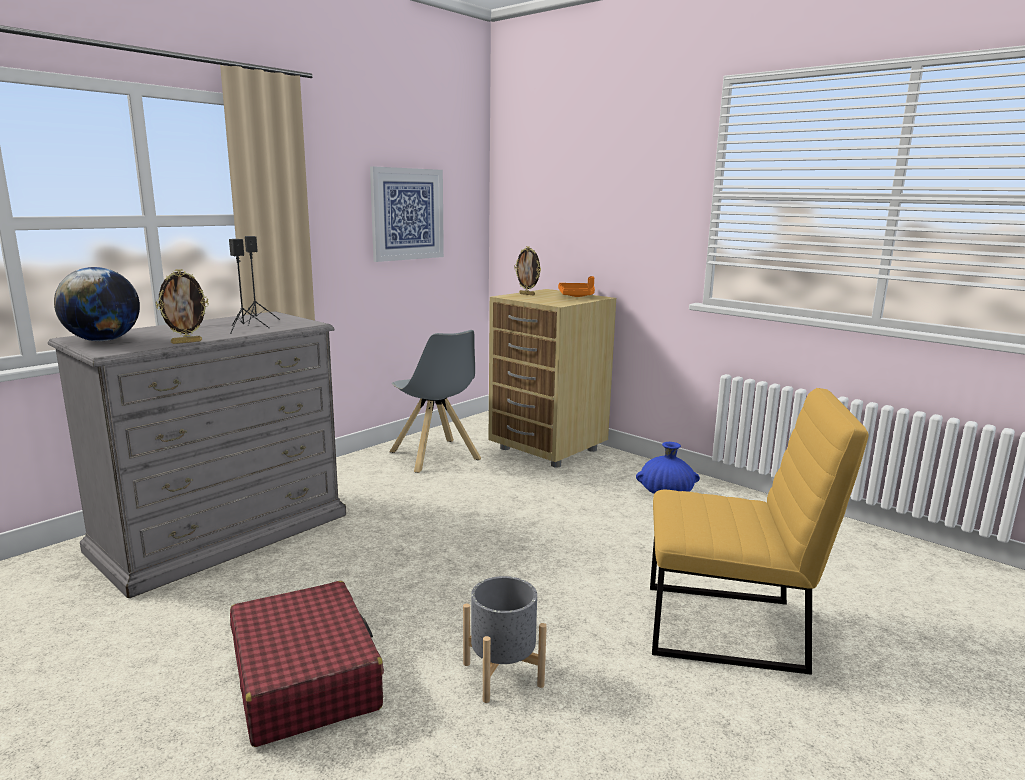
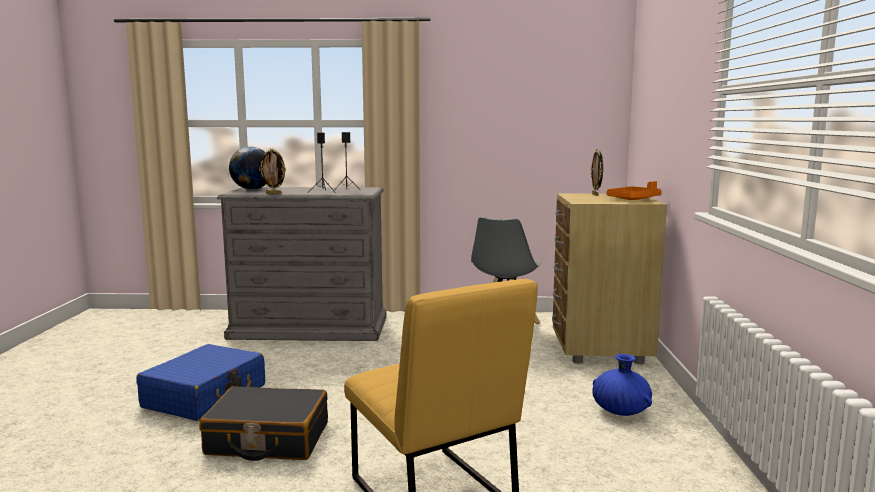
camera: 50 degrees right, 5 degrees down
red suitcase [230,581,384,747] -> blue suitcase [136,344,265,421]
picture [370,166,444,262] -> none
grey planter [463,576,547,703] -> black suitcase [199,386,328,461]

